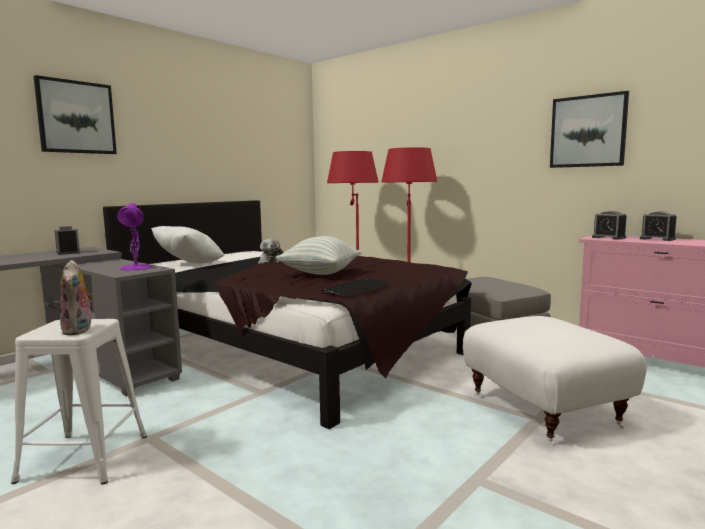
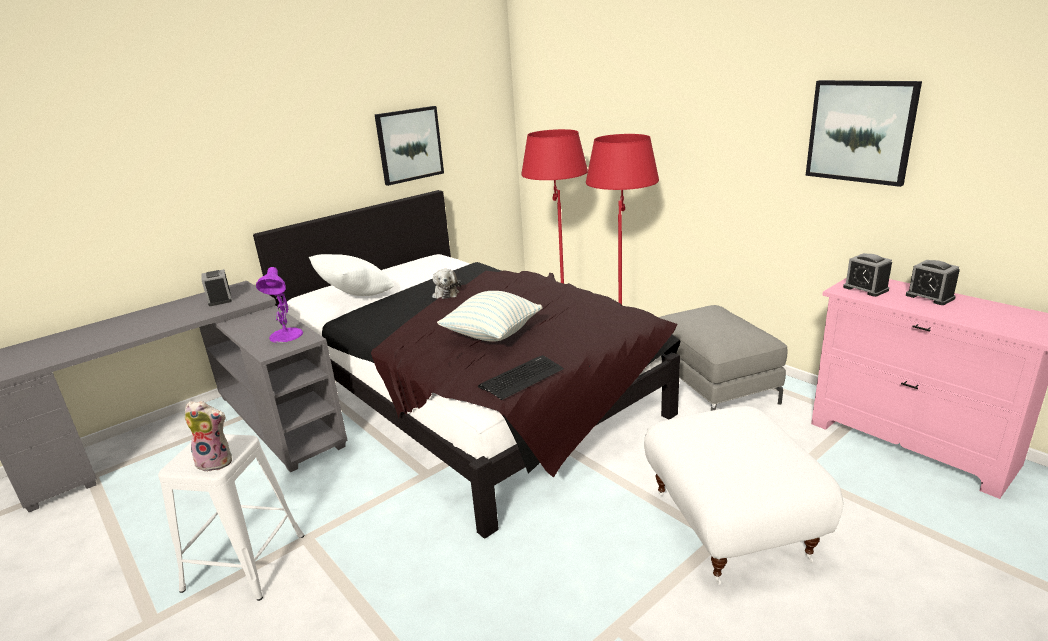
camera: 10 degrees right, 15 degrees up
picture [34,75,117,154] -> picture moved to [374,106,444,186]
plush toy [60,260,94,335] -> plush toy turned 75 degrees counterclockwise [185,401,232,472]

